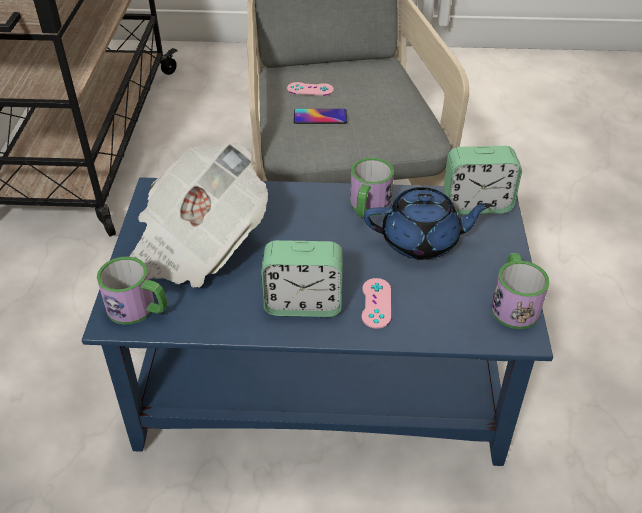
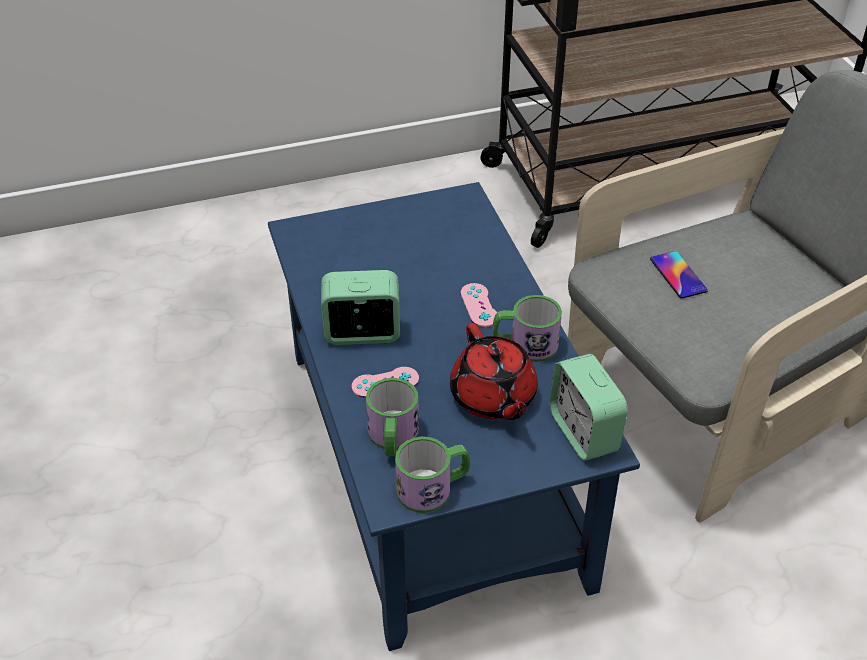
camera: 70 degrees right, 0 degrees up
mug [97,256,168,325] -> mug moved to [366,378,419,456]
newspaper [129,143,268,288] -> none
alarm clock [261,240,343,317] -> alarm clock turned 105 degrees clockwise [321,270,400,345]
pink game controller [287,82,334,96] -> pink game controller moved to [460,283,497,327]
blue teapot [364,187,492,260] -> red teapot [450,323,538,420]

